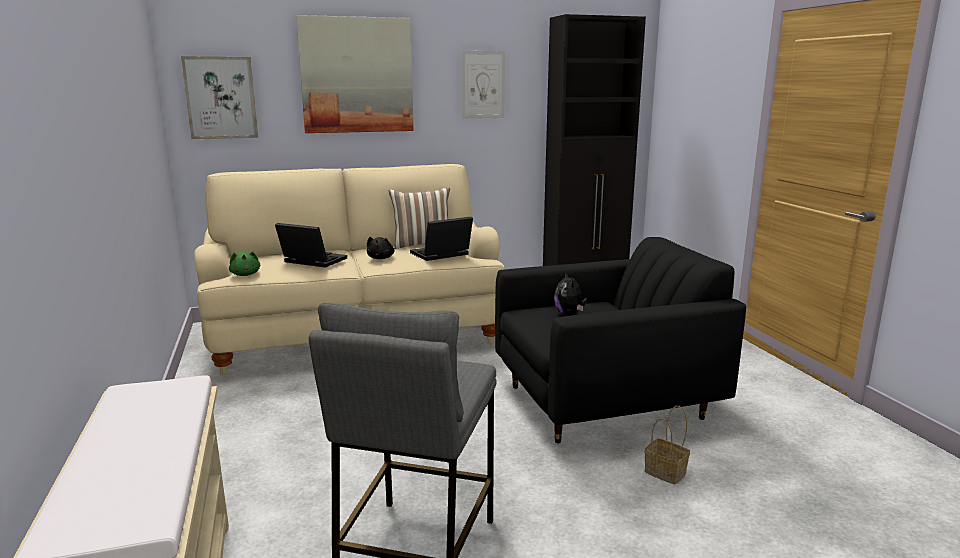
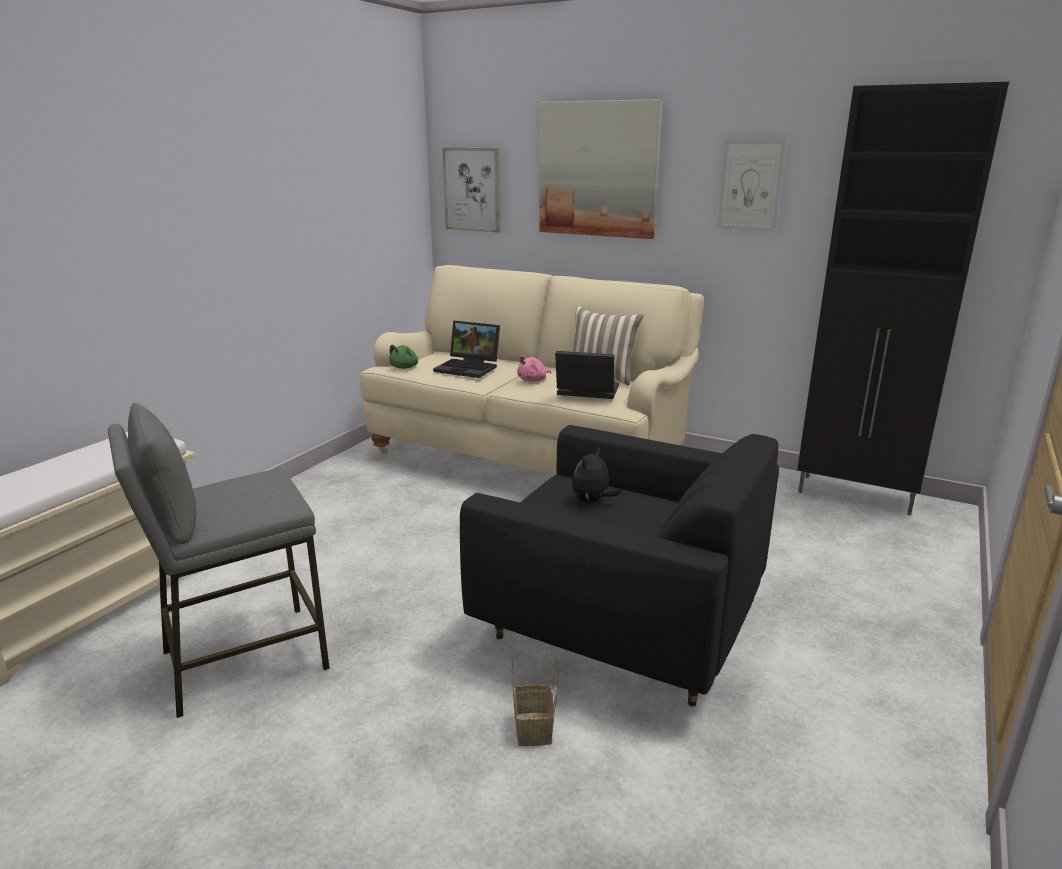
camera: 45 degrees right, 5 degrees up
laptop [275,223,347,268] -> laptop turned 135 degrees clockwise [433,320,500,378]
black plush toy [367,237,395,259] -> pink plush toy [517,355,551,382]

